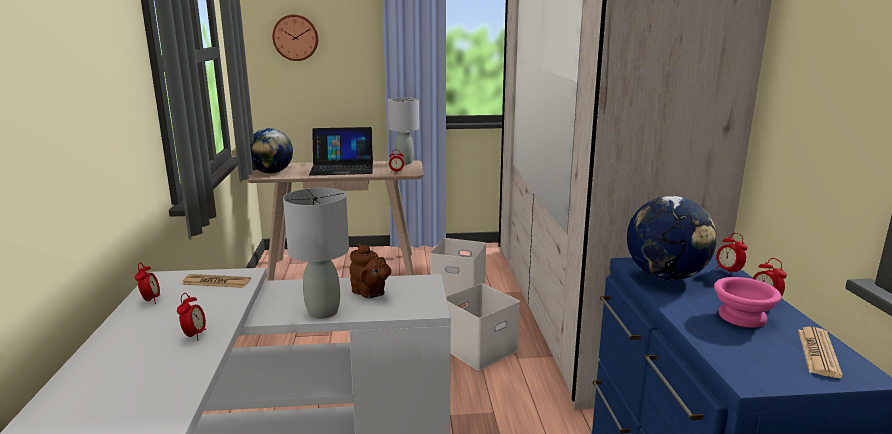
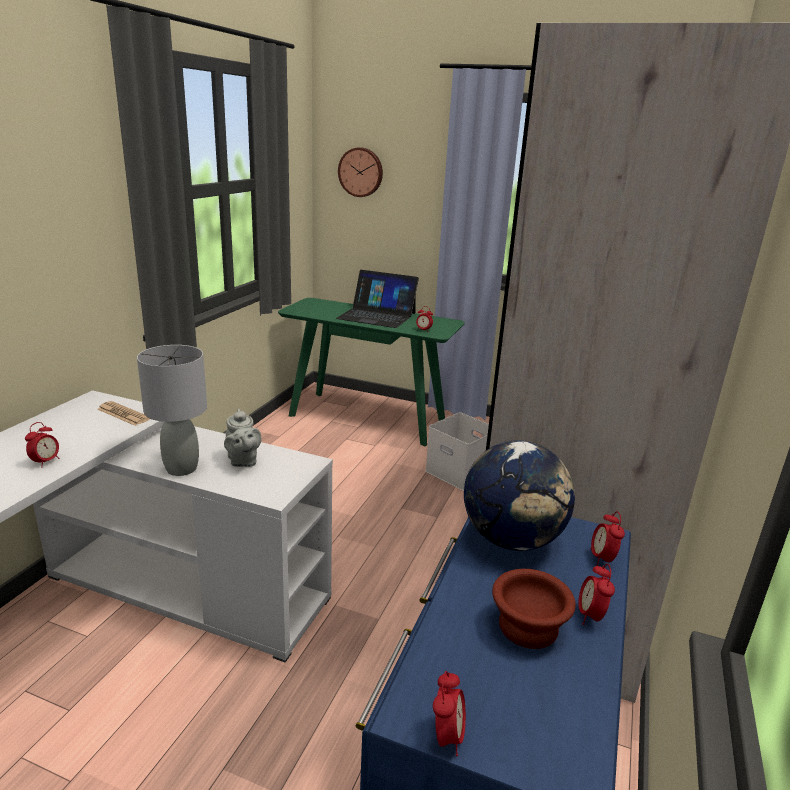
camera: 25 degrees right, 5 degrees up
alarm clock [135,262,160,304] -> alarm clock moved to [433,671,466,756]
beige console table [246,160,424,281] -> green console table [278,298,465,446]
globe [251,128,293,173] -> none
brown teapot [350,244,391,298] -> grey teapot [224,409,262,467]
grey table lamp [388,98,419,165] -> none
white storage box [446,284,520,370] -> none
pink bowl [714,277,781,328] -> brown bowl [492,569,576,649]
newspaper [798,327,843,378] -> none

